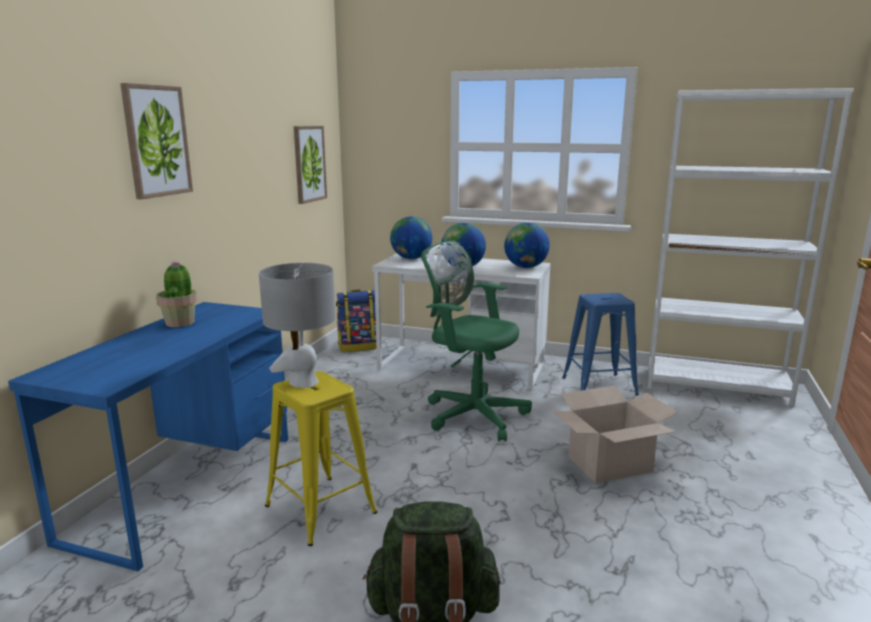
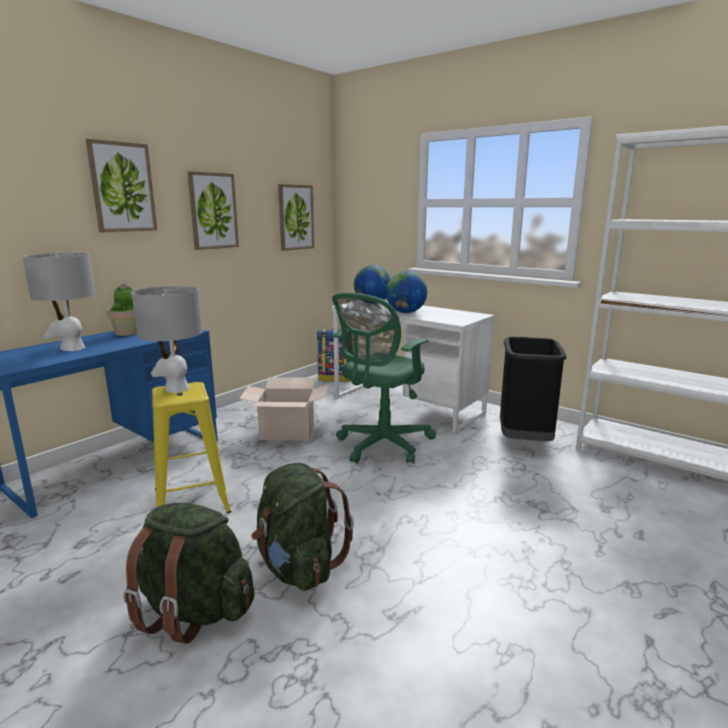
camera: 20 degrees right, 0 degrees up
green office chair [421,241,532,442] -> green office chair turned 105 degrees counterclockwise [332,293,436,464]
globe [504,223,550,268] -> none
cardboard box [552,386,678,483] -> cardboard box moved to [239,377,329,441]
blue stool [562,293,639,396] -> black trash can [500,337,566,441]
none -> grey table lamp [22,253,95,351]
none -> picture [187,171,239,250]
none -> green backpack [251,463,354,591]

